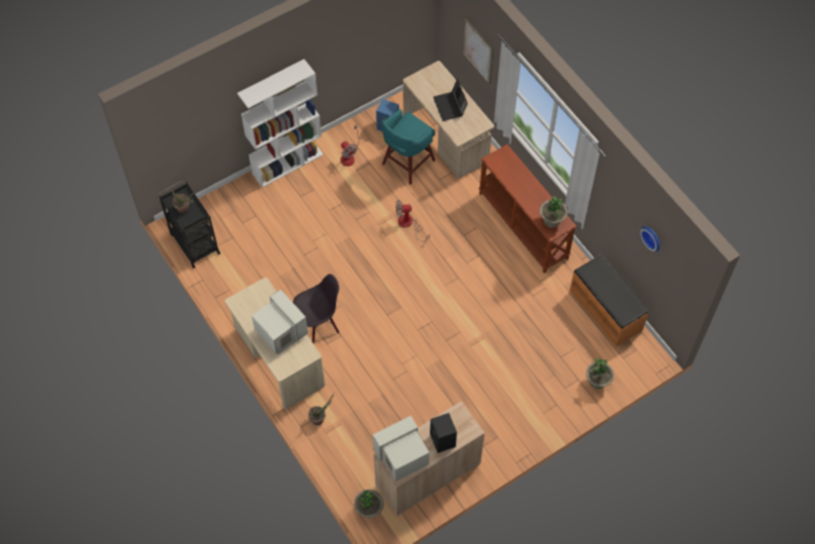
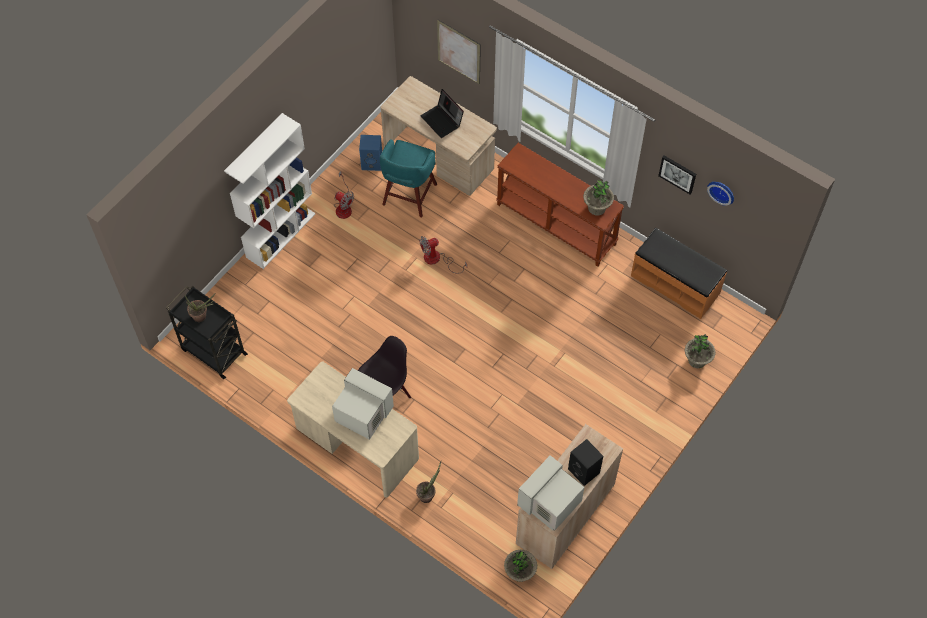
camera: 20 degrees left, 0 degrees up
none -> picture [658,156,696,194]

